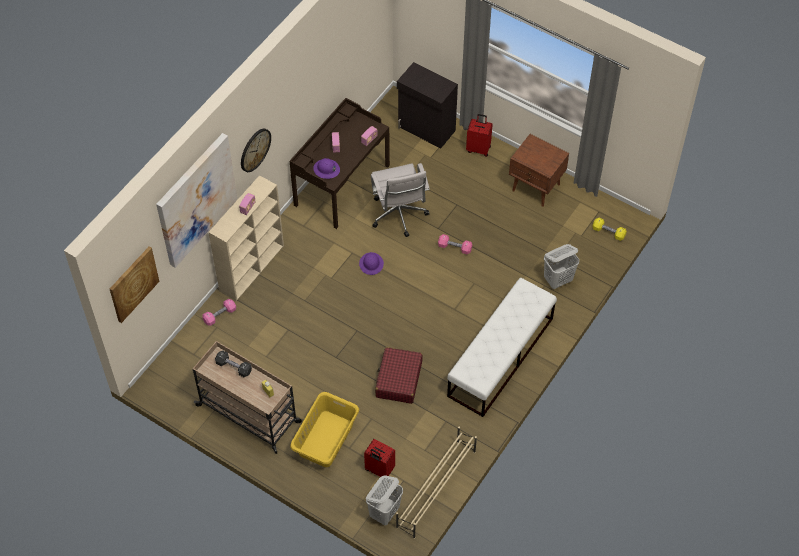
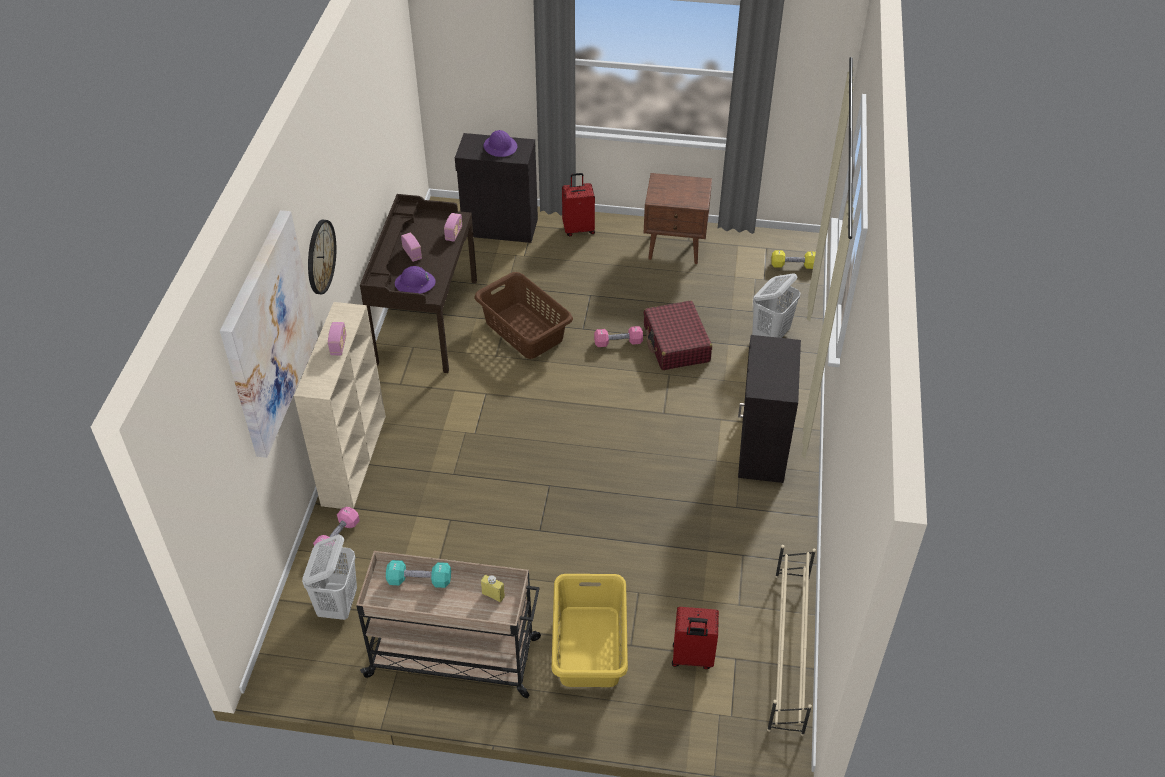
camera: 25 degrees left, 10 degrees down
picture [110,247,159,323] -> none
black dumbbell [215,351,252,377] -> turquoise dumbbell [386,560,451,588]
purple hard hat [359,252,384,275] -> purple hard hat moved to [483,130,517,157]
white laundry basket [366,475,403,525] -> white laundry basket moved to [302,534,357,620]
white office chair [371,163,430,237] -> brown laundry basket [474,272,573,359]
red suitcase [375,347,423,404] -> red suitcase moved to [644,301,712,370]
white bench [447,278,557,417] -> black cabinet [738,335,801,483]

